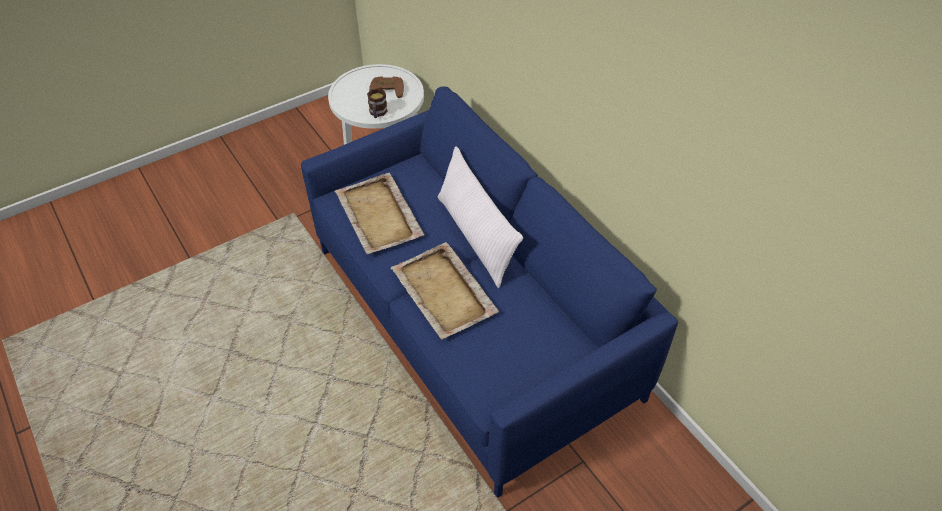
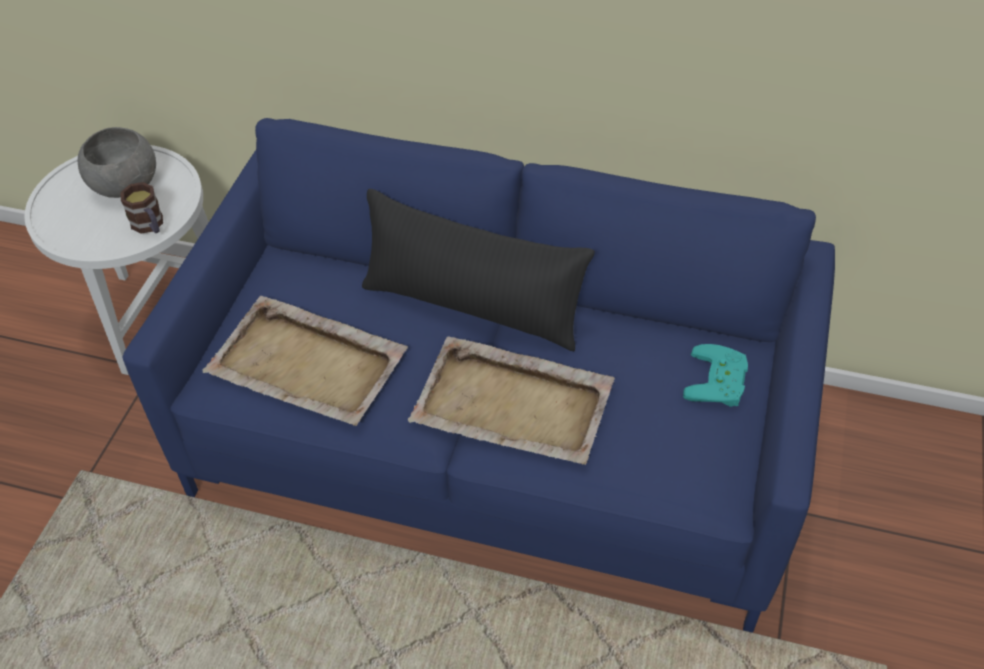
camera: 40 degrees left, 0 degrees up
brown game controller [369,76,404,98] -> grey bowl [78,127,156,198]
white pillow [438,146,523,288] -> black pillow [362,189,595,351]
none -> turquoise game controller [683,344,748,407]

